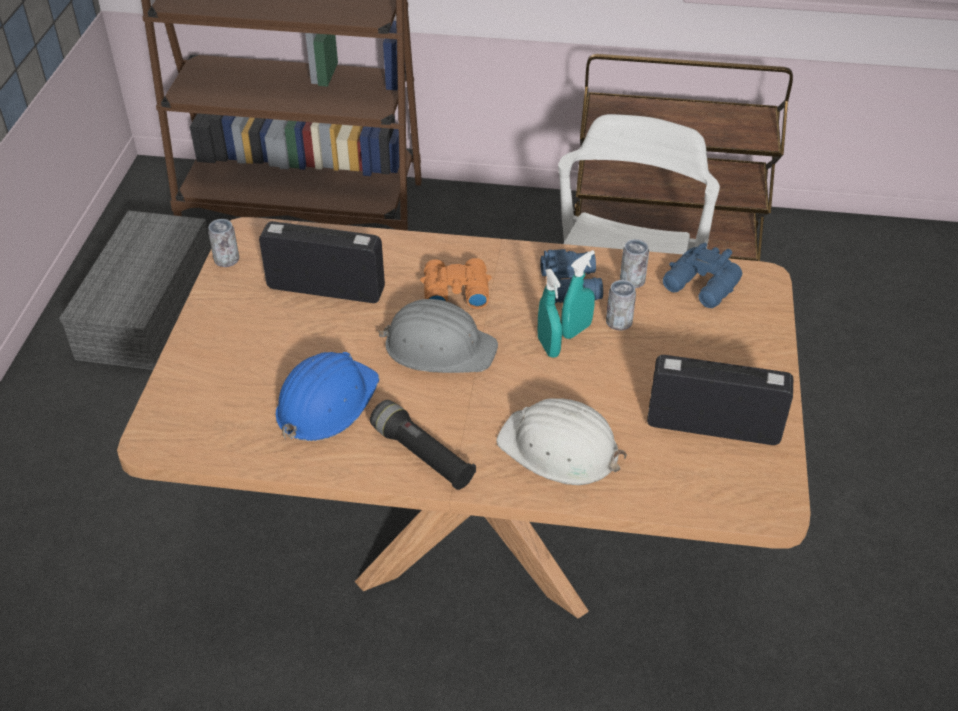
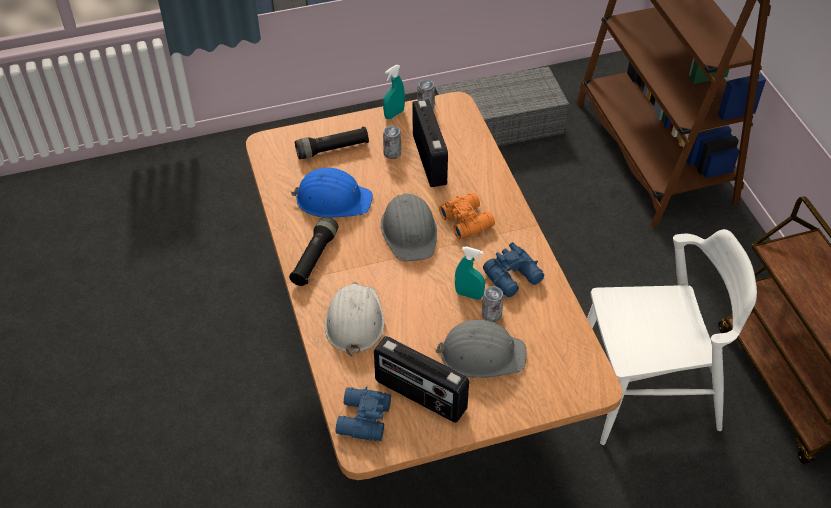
camera: 65 degrees right, 5 degrees up
turquoise spray bottle [538,269,562,358] -> turquoise spray bottle moved to [383,65,405,119]
can [620,239,649,288] -> can moved to [383,126,401,159]
radio [647,355,793,445] -> radio turned 135 degrees clockwise [374,336,469,422]
blue binoculars [663,243,742,308] -> blue binoculars moved to [335,386,391,441]
none -> black flashlight [295,127,369,159]
none -> grey hard hat [436,320,526,378]

